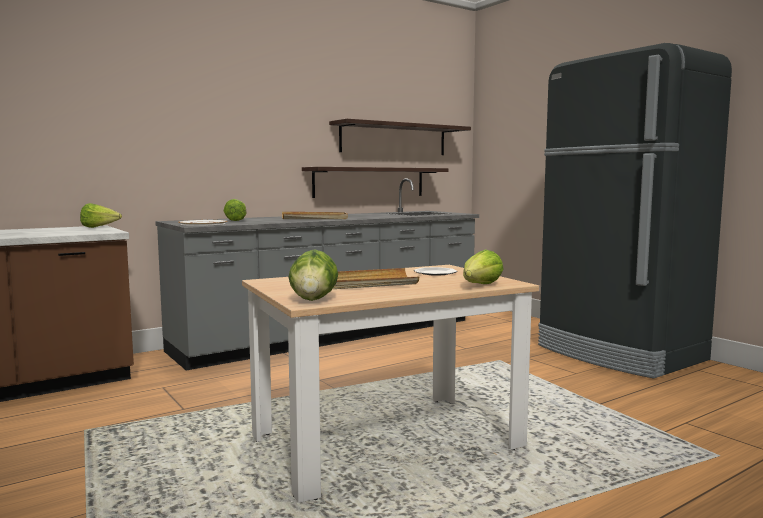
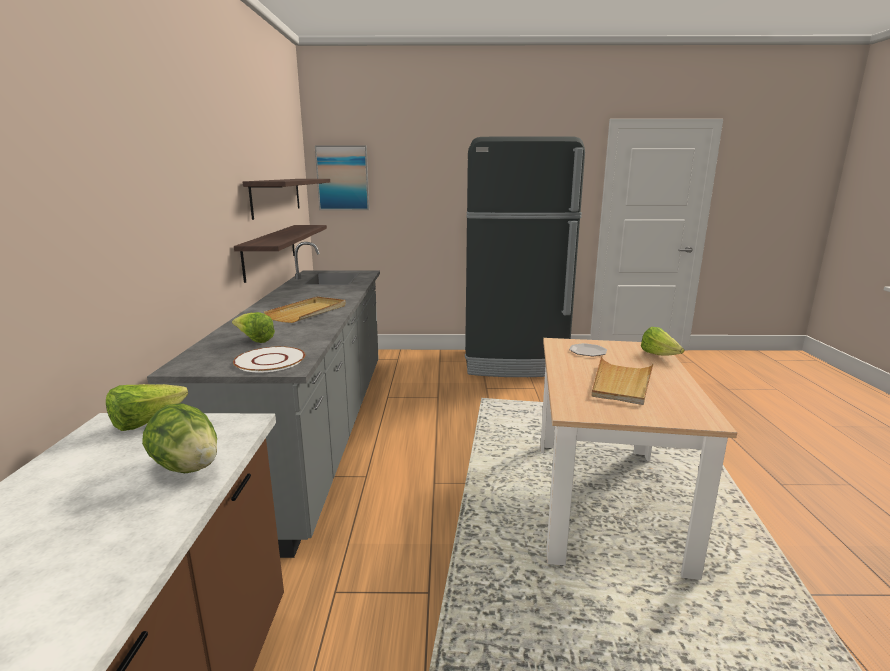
camera: 55 degrees left, 10 degrees up
lettuce [288,249,338,301] -> lettuce moved to [142,403,217,473]
none -> picture [315,146,369,210]

